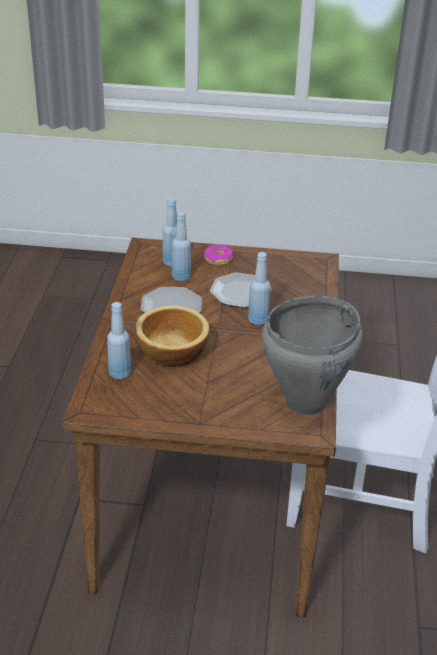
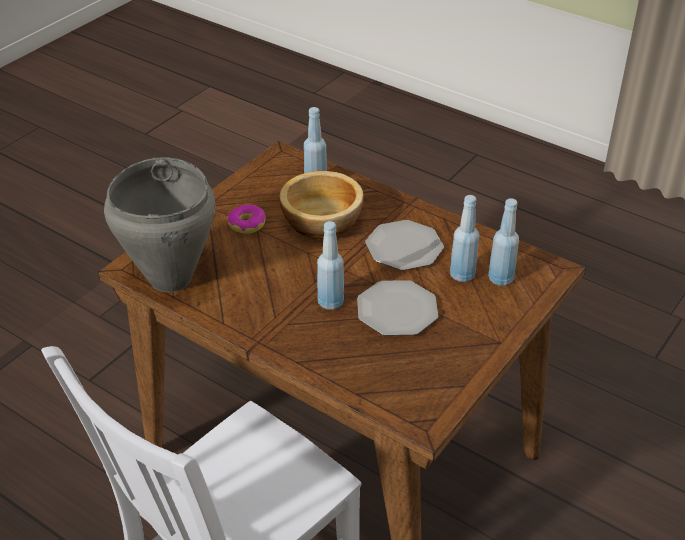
camera: 120 degrees right, 5 degrees up
donut [204,245,233,265] -> donut moved to [228,205,265,234]

